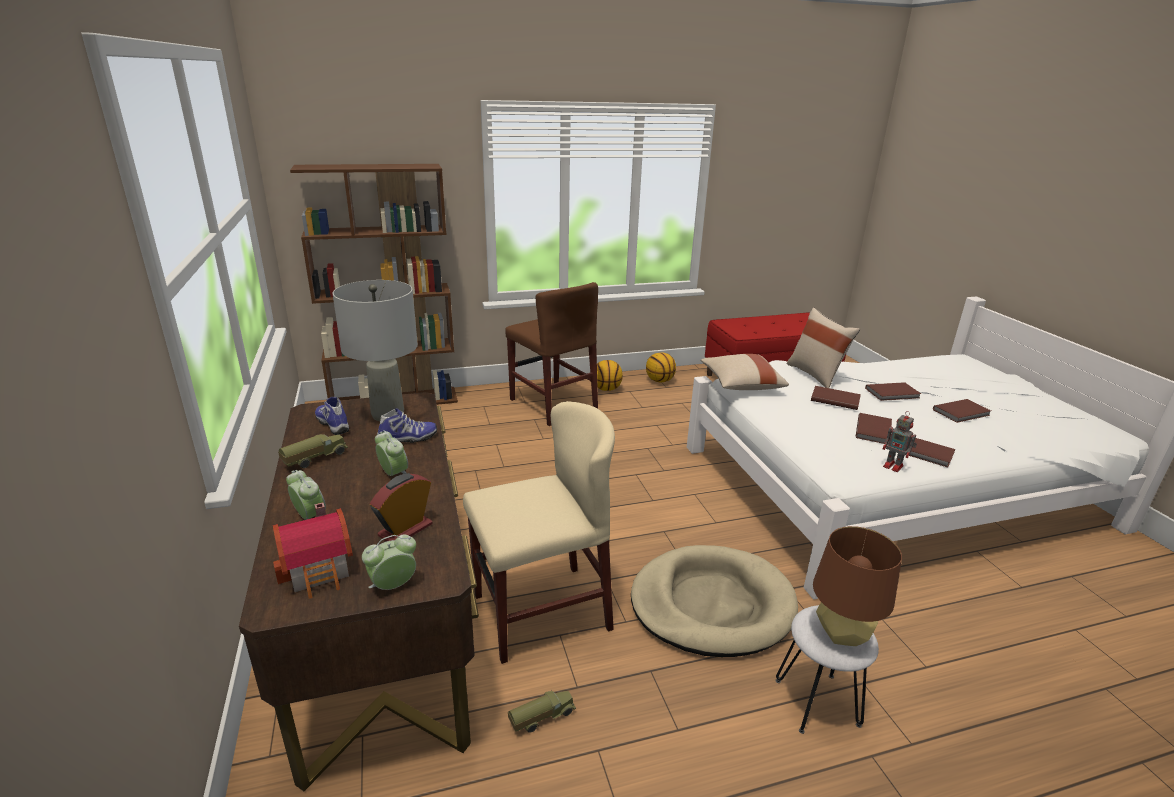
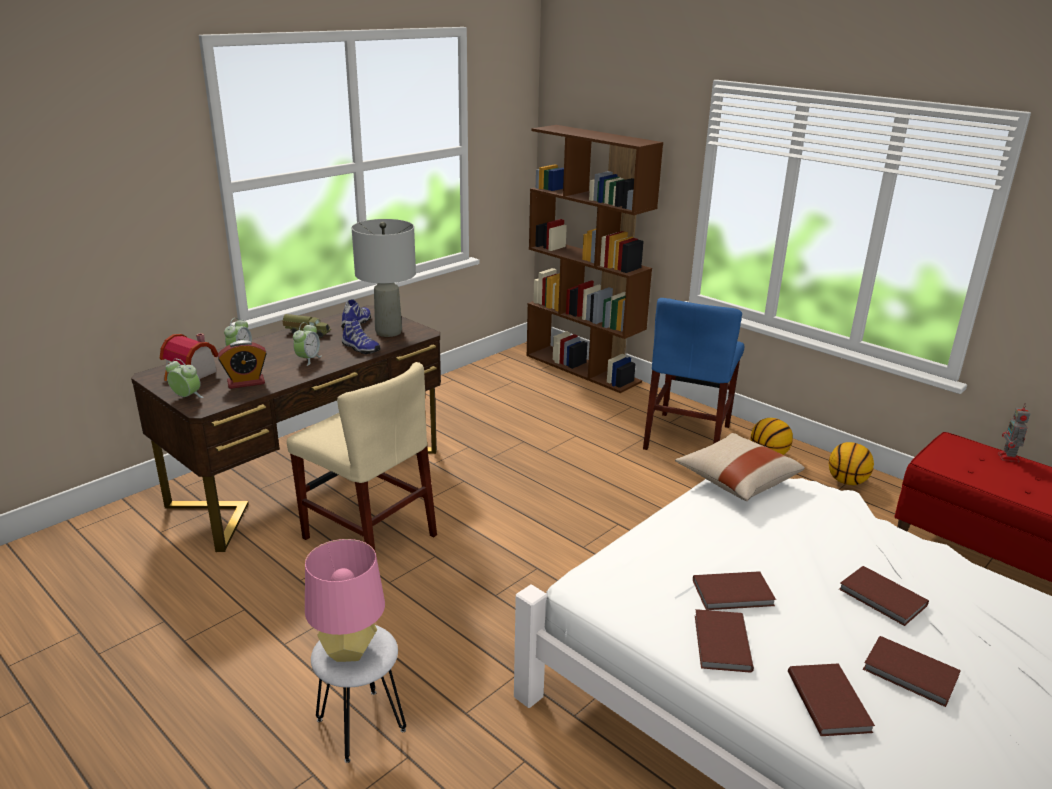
camera: 60 degrees right, 0 degrees up
alarm clock [370,473,432,542] -> alarm clock turned 150 degrees clockwise [218,340,267,389]
brown chair [505,282,598,426] -> blue chair [643,298,744,450]
toy truck [508,690,576,733] -> none
beige dog bed [631,545,798,657] -> none
beige pillow [787,307,860,388] -> none
brown book [811,386,861,410] -> brown book moved to [788,663,875,736]
brown table lamp [813,526,902,646] -> pink table lamp [305,539,385,662]
toy robot [883,411,917,472] -> toy robot moved to [998,403,1030,462]

